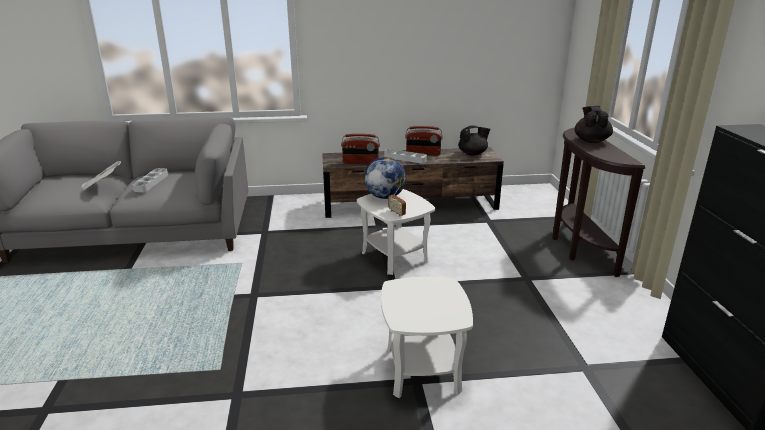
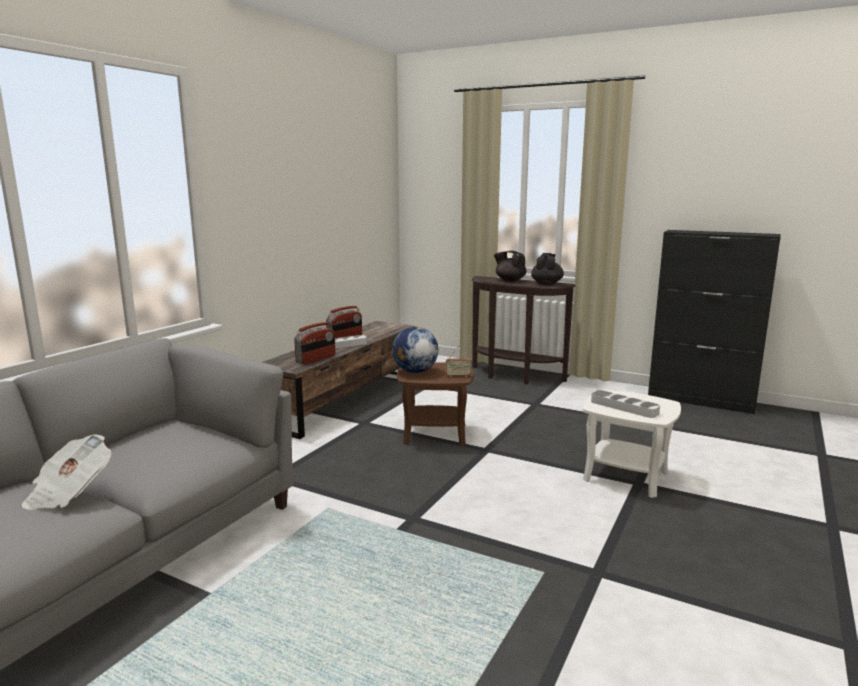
camera: 55 degrees left, 10 degrees down
grey tray [133,168,168,192] -> grey tray moved to [591,390,660,418]
white side table [357,189,435,275] -> brown side table [397,362,474,446]
black teapot [458,125,490,156] -> black teapot moved to [531,253,564,285]

